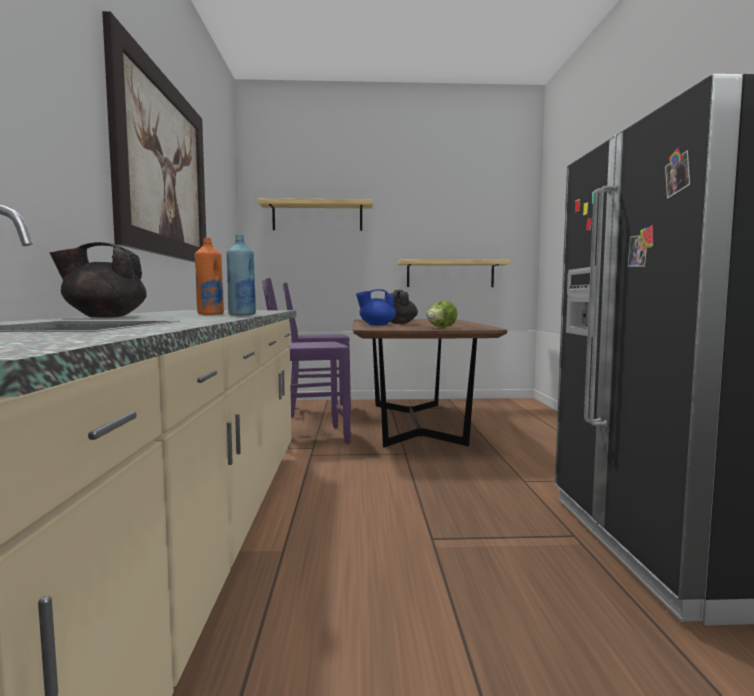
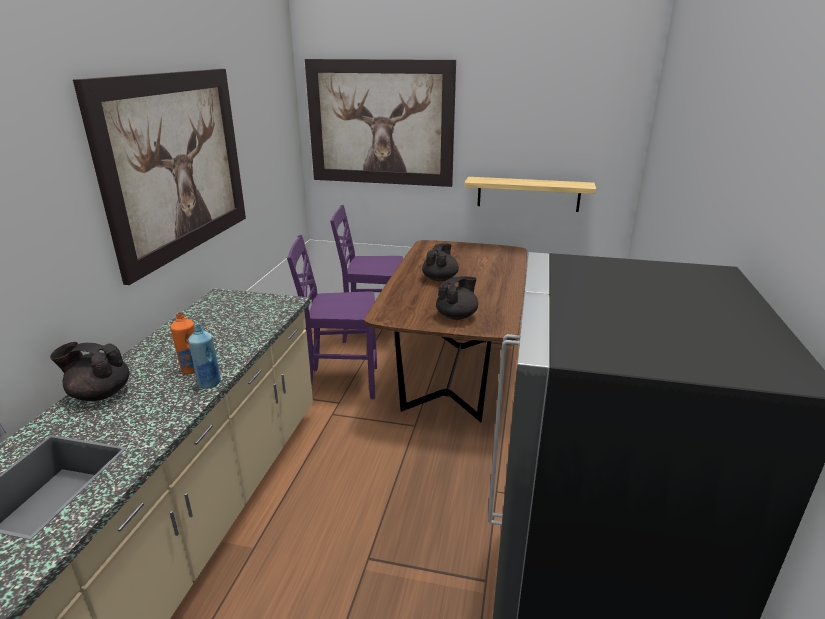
camera: 15 degrees right, 20 degrees up
shelf [258,198,373,231] -> picture [305,59,456,187]
blue teapot [356,289,396,326] -> none
lettuce [426,300,458,328] -> black teapot [436,276,478,320]

